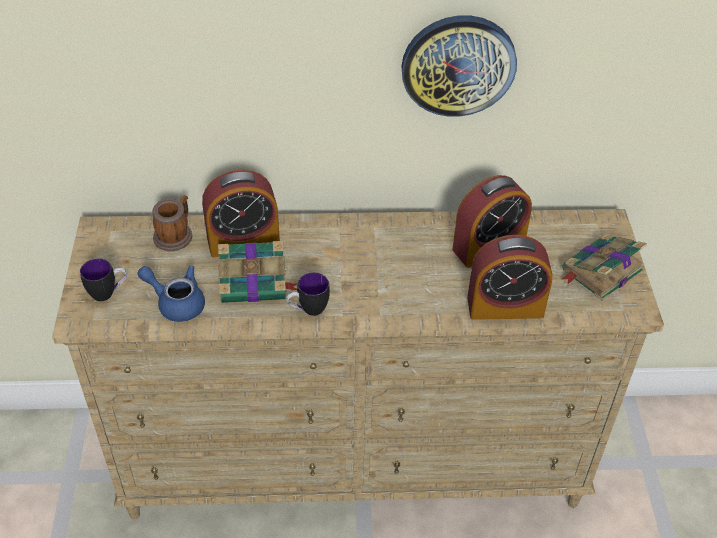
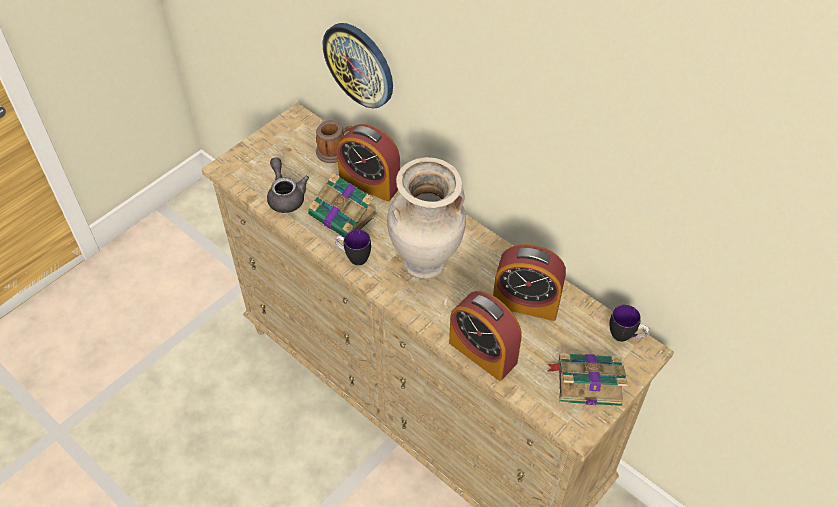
camera: 45 degrees right, 5 degrees up
mug [80,259,127,301] -> mug moved to [609,304,650,342]
blue teapot [137,265,205,322] -> grey teapot [267,157,309,213]
wall clock [402,15,517,117] -> wall clock moved to [323,23,393,108]
none -> beige vase [387,157,466,279]

